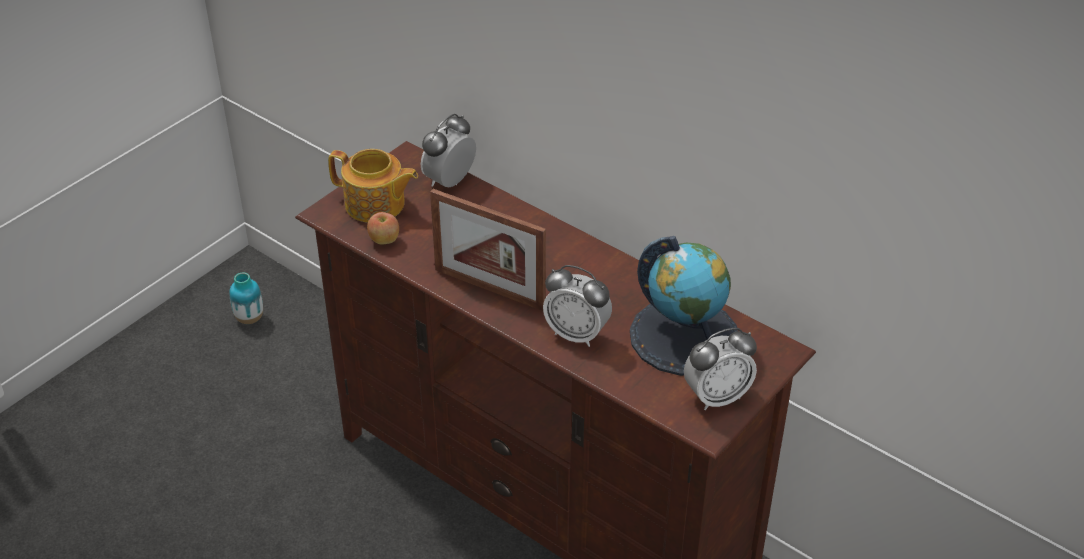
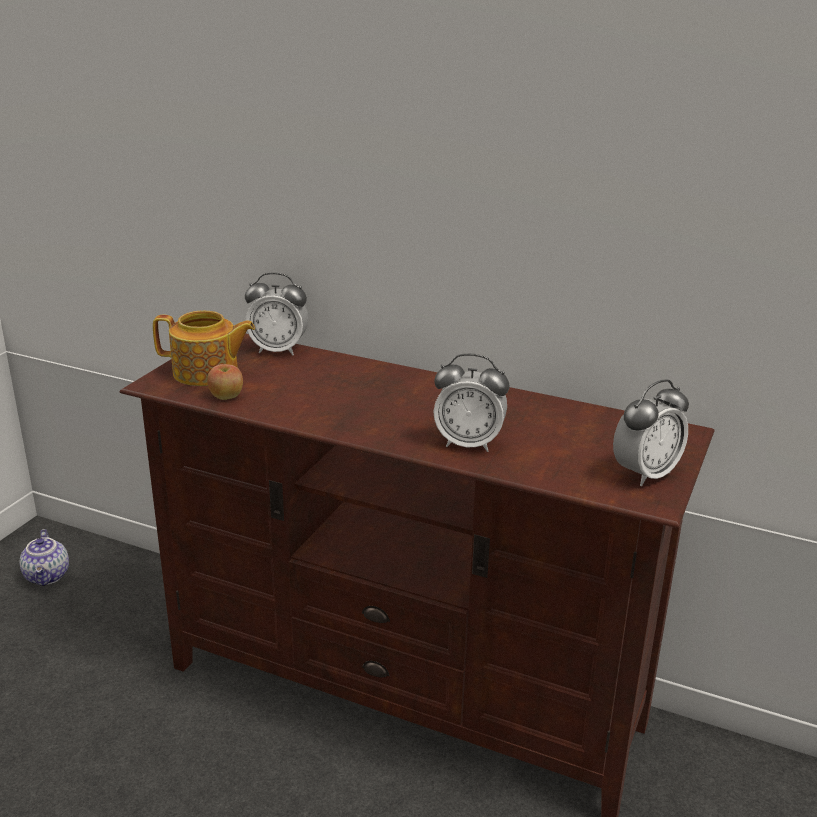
camera: 15 degrees left, 15 degrees down
vase [229,272,263,324] -> teapot [20,529,69,586]
alarm clock [421,114,476,187] -> alarm clock turned 105 degrees counterclockwise [245,273,308,355]
picture frame [430,189,546,311] -> none
globe [630,236,738,376] -> none

